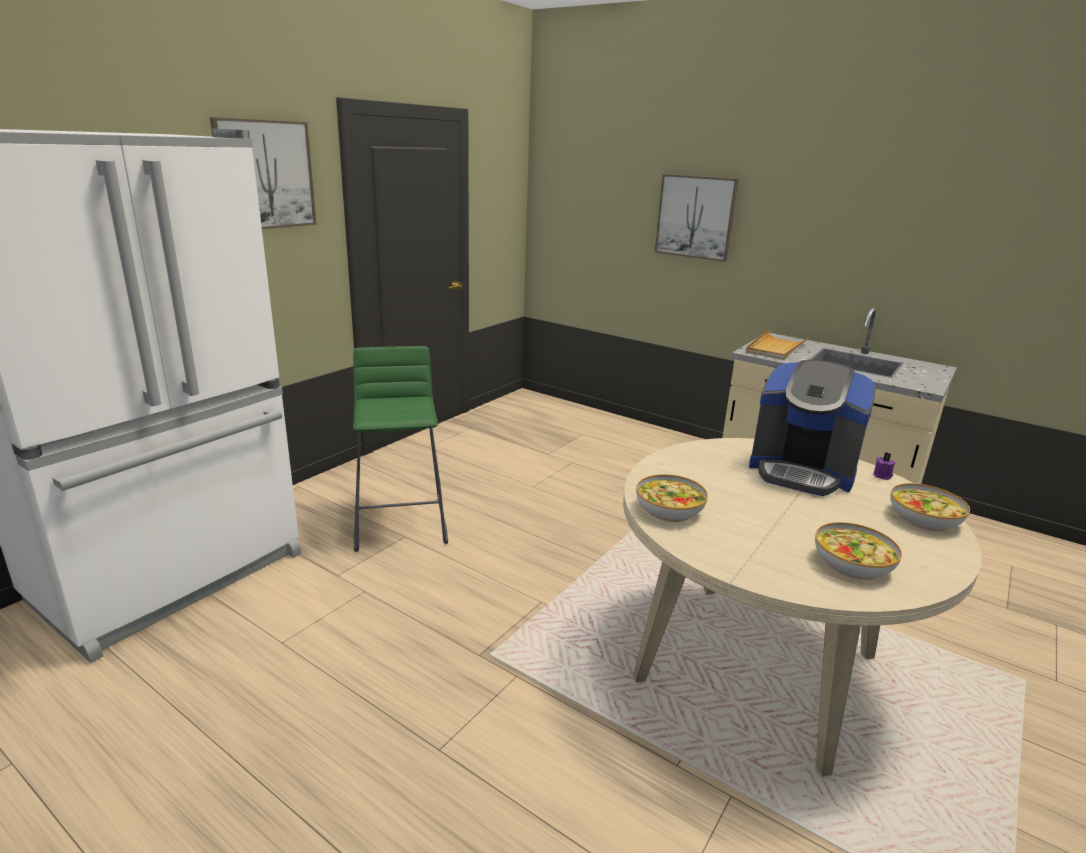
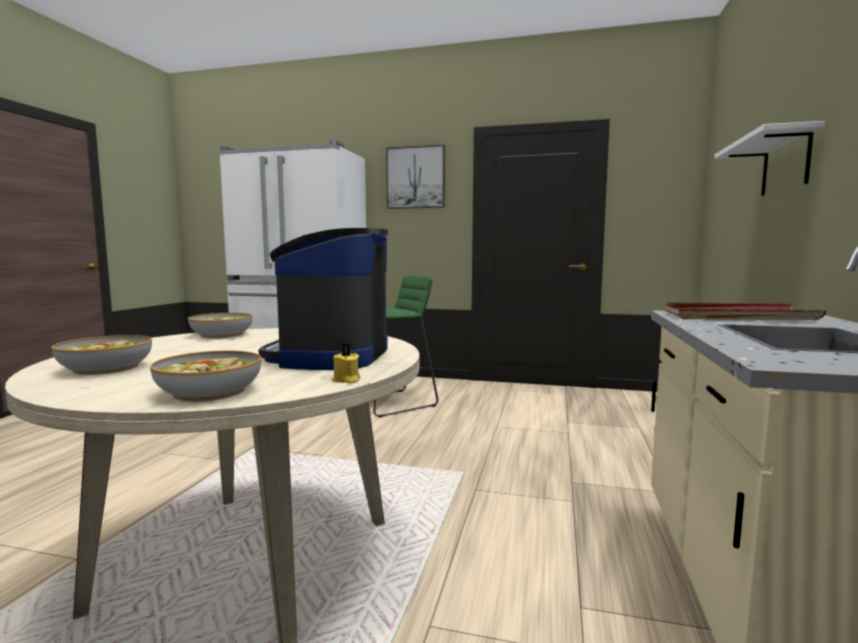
camera: 70 degrees right, 15 degrees down
picture [655,174,739,262] -> white shelf [714,121,825,196]
beige tray [746,330,809,360] -> red tray [664,303,827,320]
purple candle [874,453,895,480] -> yellow candle [332,343,361,383]

